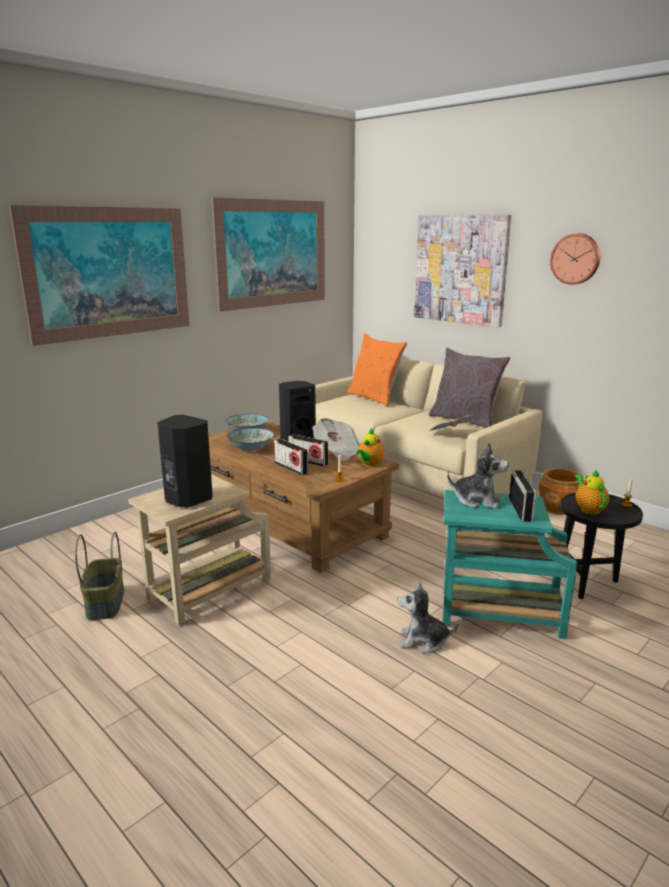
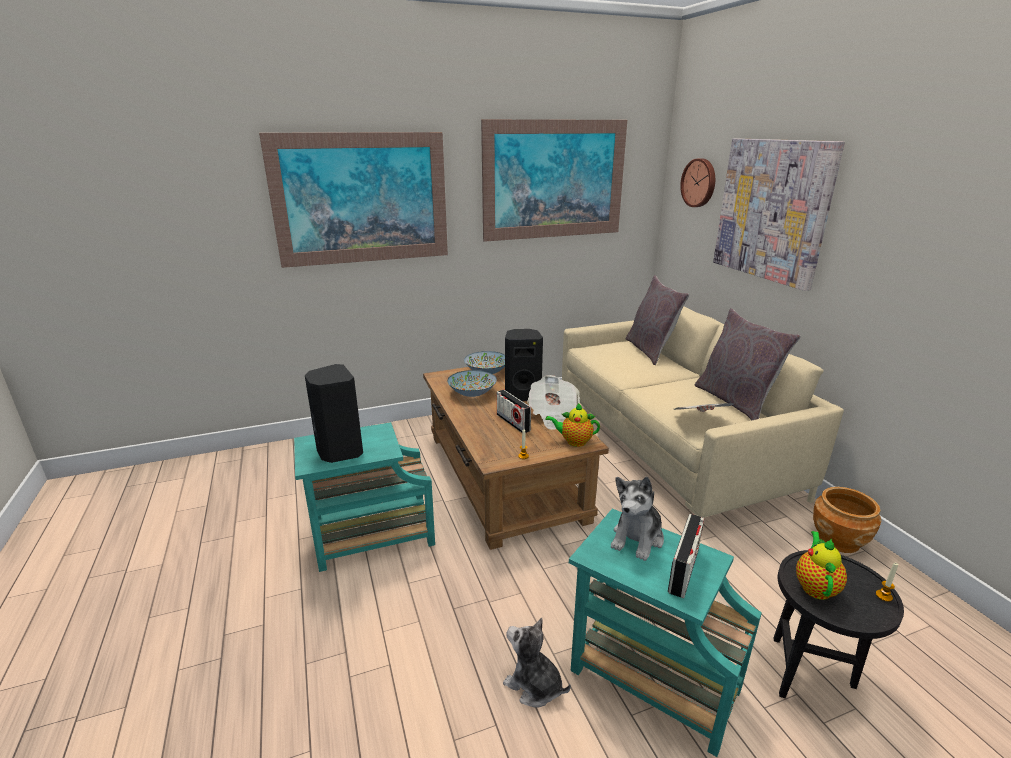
camera: 25 degrees right, 5 degrees up
basket [75,532,124,620] -> none
beige side table [128,474,271,625] -> turquoise side table [294,422,435,572]
radio [274,439,308,475] -> none
orange pillow [347,334,407,407] -> grey pillow [626,275,690,365]
teapot [357,429,384,467] -> teapot turned 45 degrees clockwise [546,403,600,447]
plush toy [447,443,509,509] -> plush toy turned 75 degrees clockwise [611,477,664,561]
wall clock [550,234,600,285] -> wall clock moved to [680,158,715,207]

